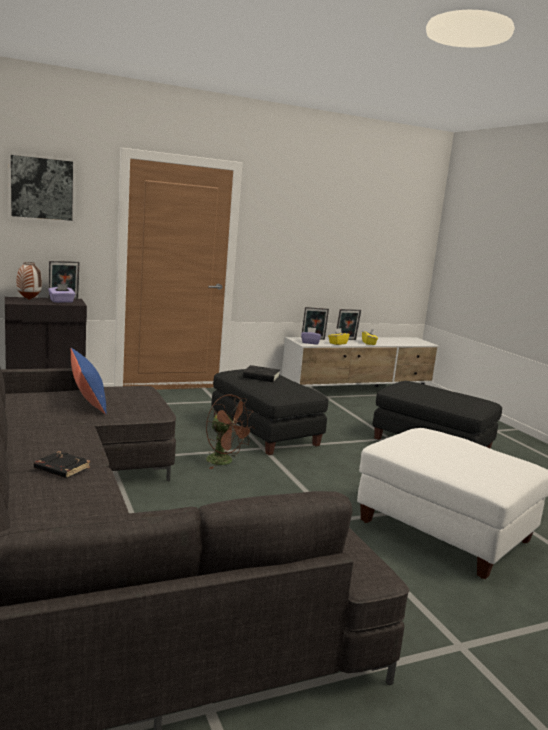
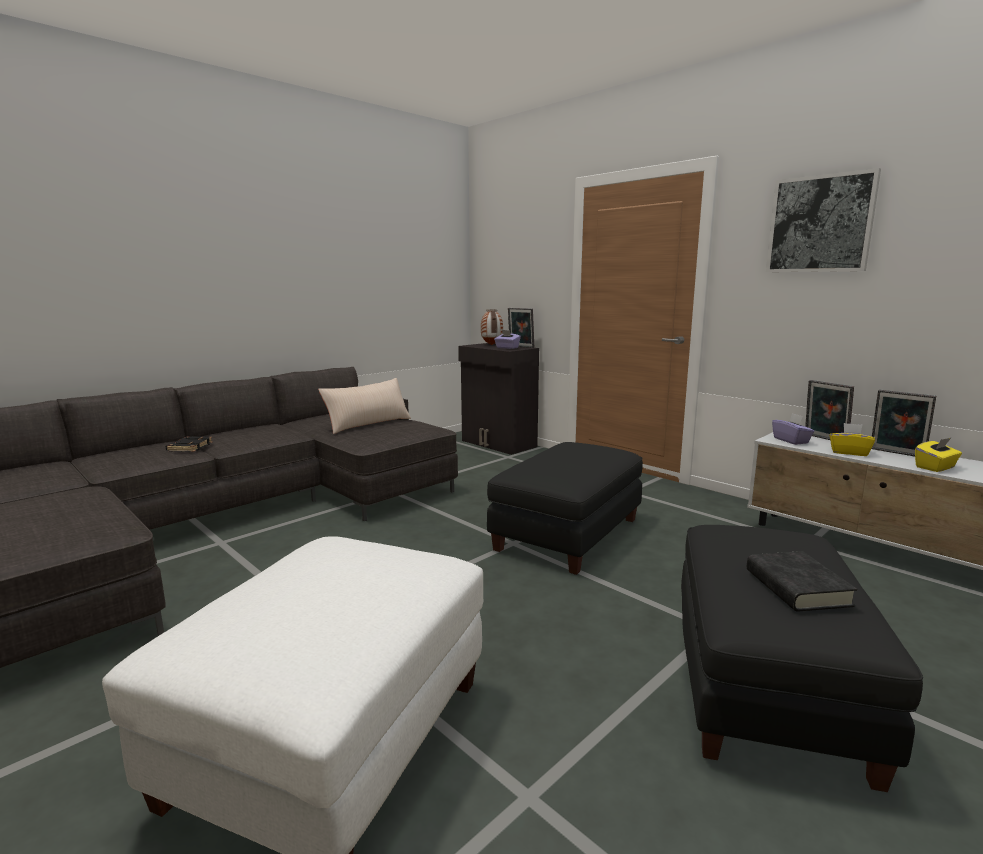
camera: 70 degrees right, 0 degrees up
picture [8,152,76,223] -> picture moved to [766,168,881,272]
blue pillow [71,348,107,414] -> beige pillow [318,378,411,434]
brown fan [206,394,255,469] -> none
black book [243,365,280,382] -> black book moved to [747,551,857,611]

